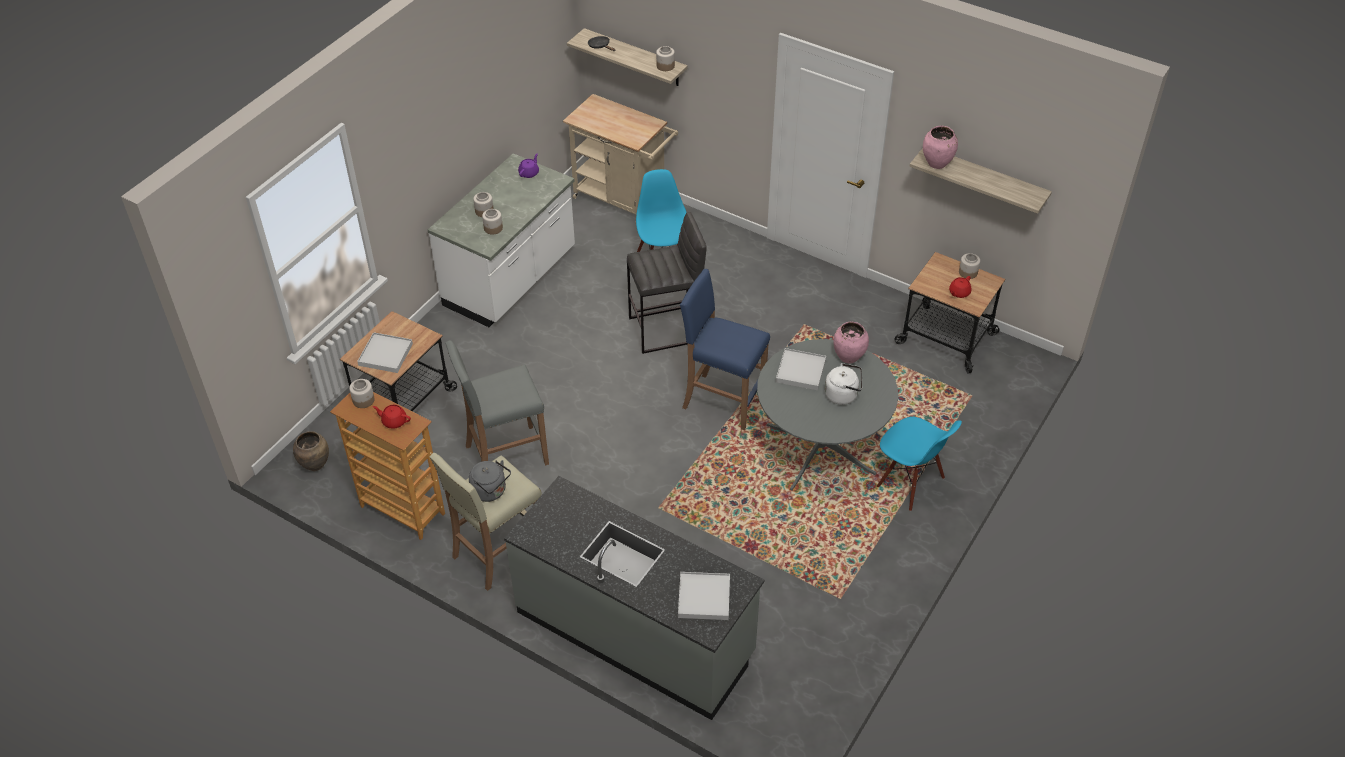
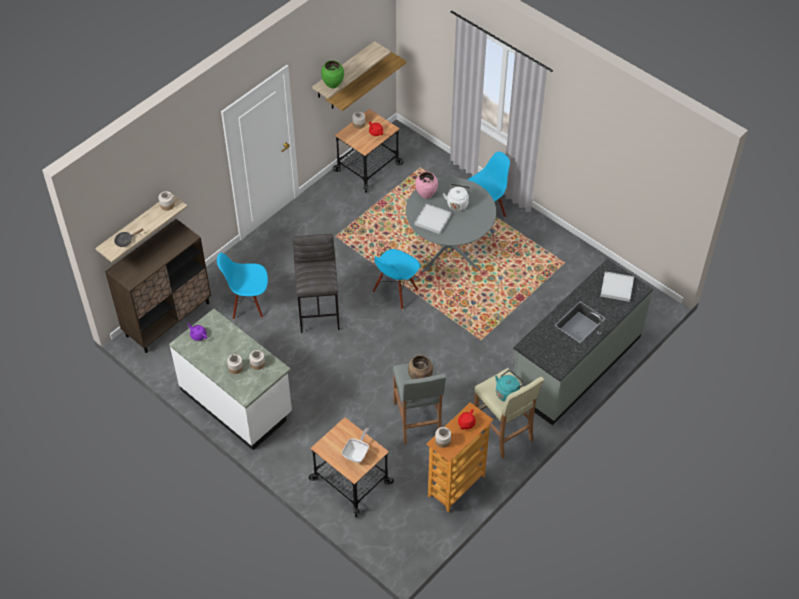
camera: 80 degrees left, 5 degrees up
brown vase [293,431,329,471] -> brown vase moved to [408,355,433,379]
white tray [357,332,413,373] -> frying pan [342,428,369,463]
grey kettle [469,460,511,502] -> turquoise kettle [495,370,525,402]
beige cart [563,94,678,224] -> brown cabinet [105,219,211,353]
blue stool [680,269,770,430] -> blue chair [373,249,420,310]
pink vase [923,126,958,169] -> green vase [321,60,344,88]
none -> shelf [326,52,406,111]

